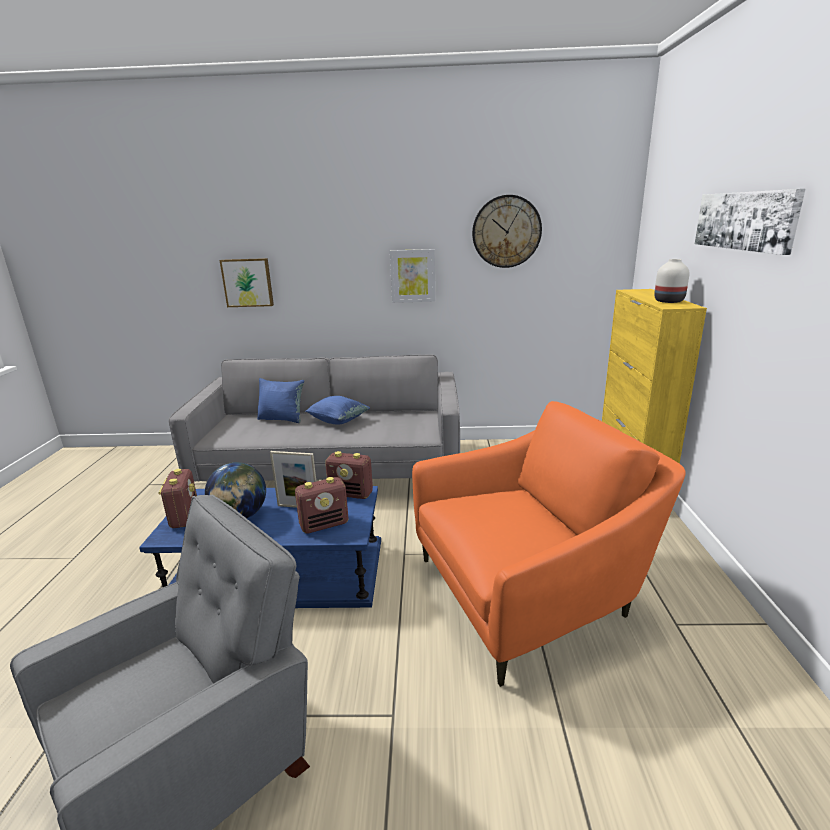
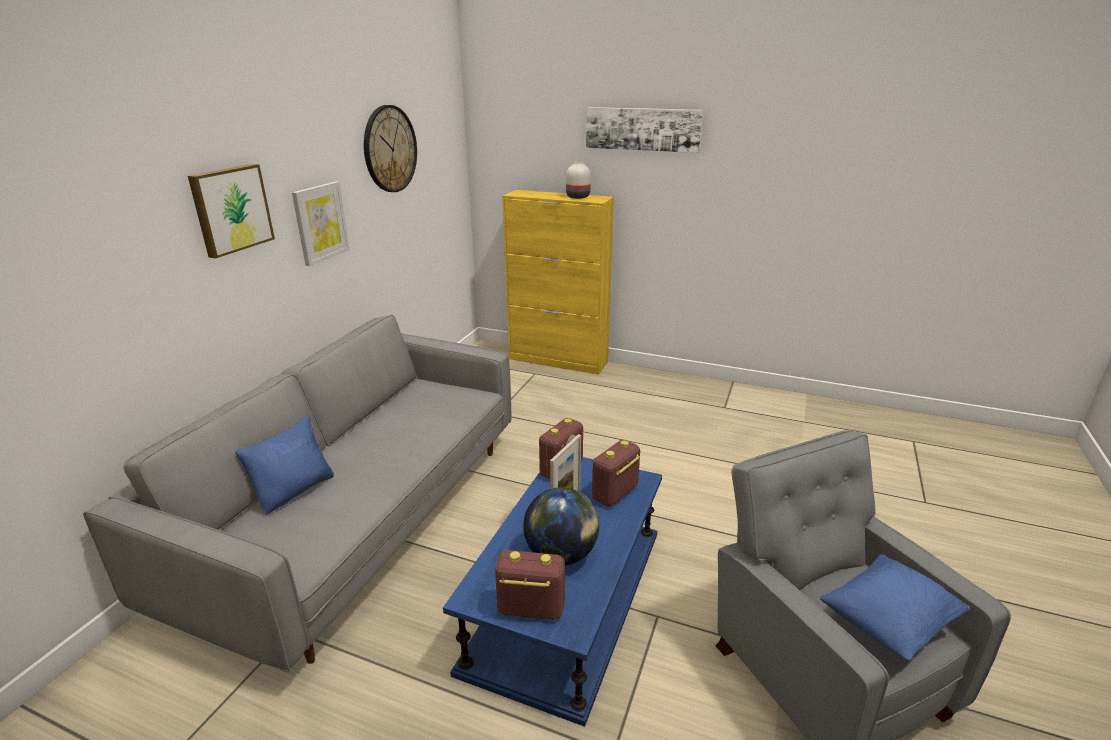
camera: 70 degrees left, 5 degrees up
picture [220,258,274,307] -> picture moved to [188,164,275,258]
radio [295,477,348,533] -> radio turned 135 degrees counterclockwise [592,440,640,507]
blue pillow [306,396,370,424] -> blue pillow moved to [820,554,970,660]
orange armchair [412,401,685,687] -> none

